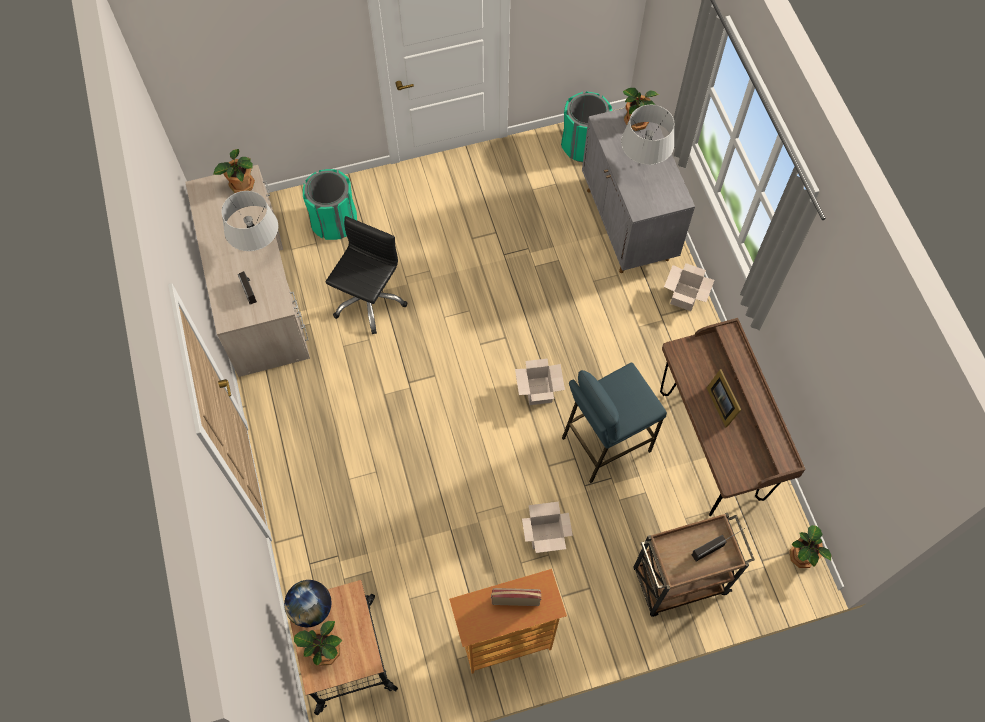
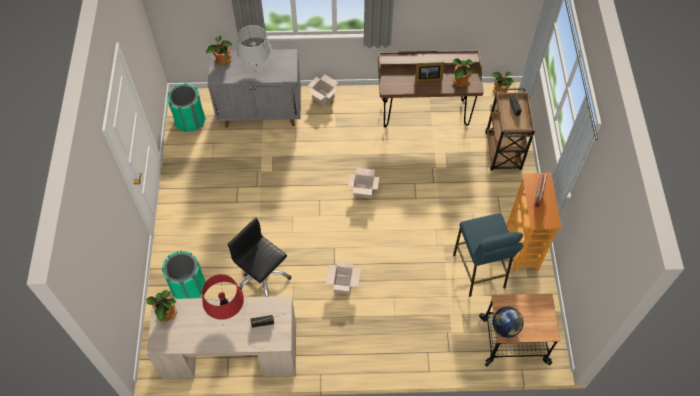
camera: 75 degrees left, 5 degrees down
grey table lamp [222,191,278,251] -> red table lamp [202,274,244,320]
potted plant [294,621,342,666] -> potted plant moved to [453,59,474,87]
cardboard box [522,502,573,553] -> cardboard box moved to [326,261,361,294]
blue stool [562,363,667,483] -> blue stool moved to [453,213,524,297]

